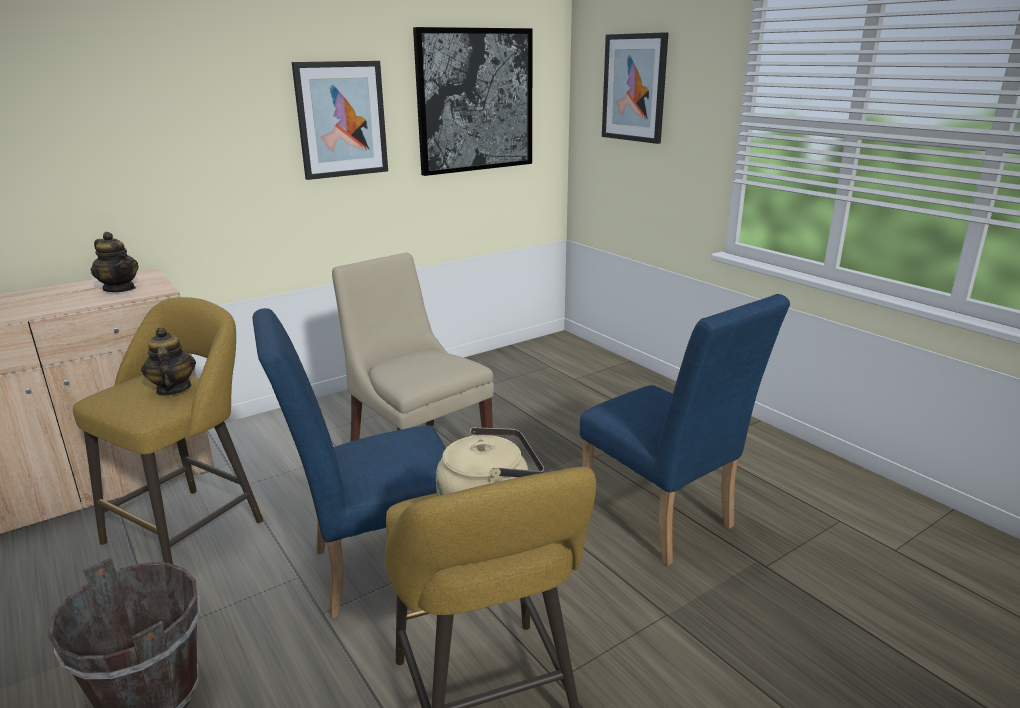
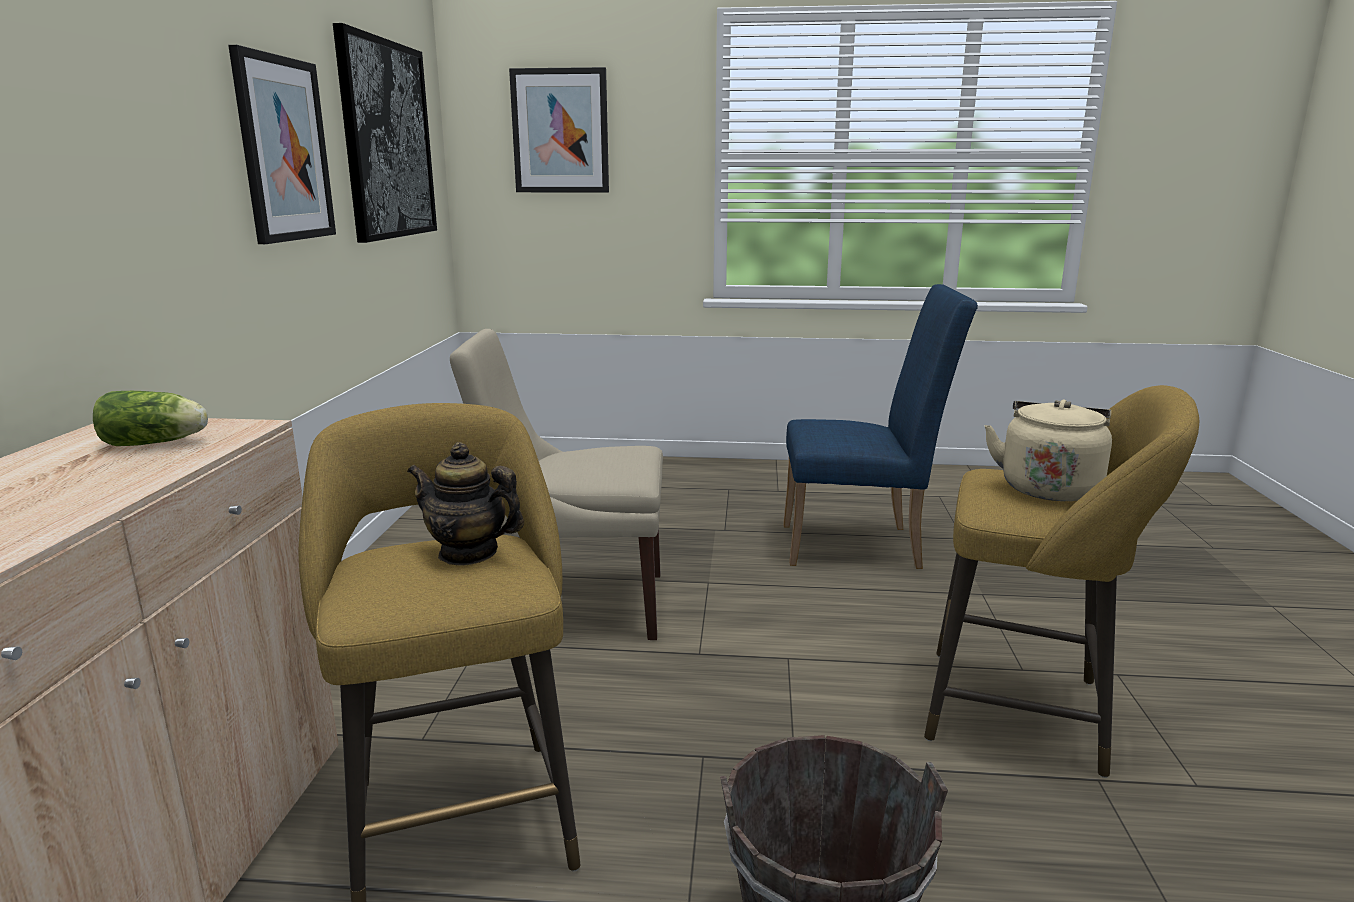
camera: 50 degrees left, 5 degrees down
teapot [91,232,138,292] -> lettuce [93,391,208,446]
blue chair [252,308,446,619] -> none

